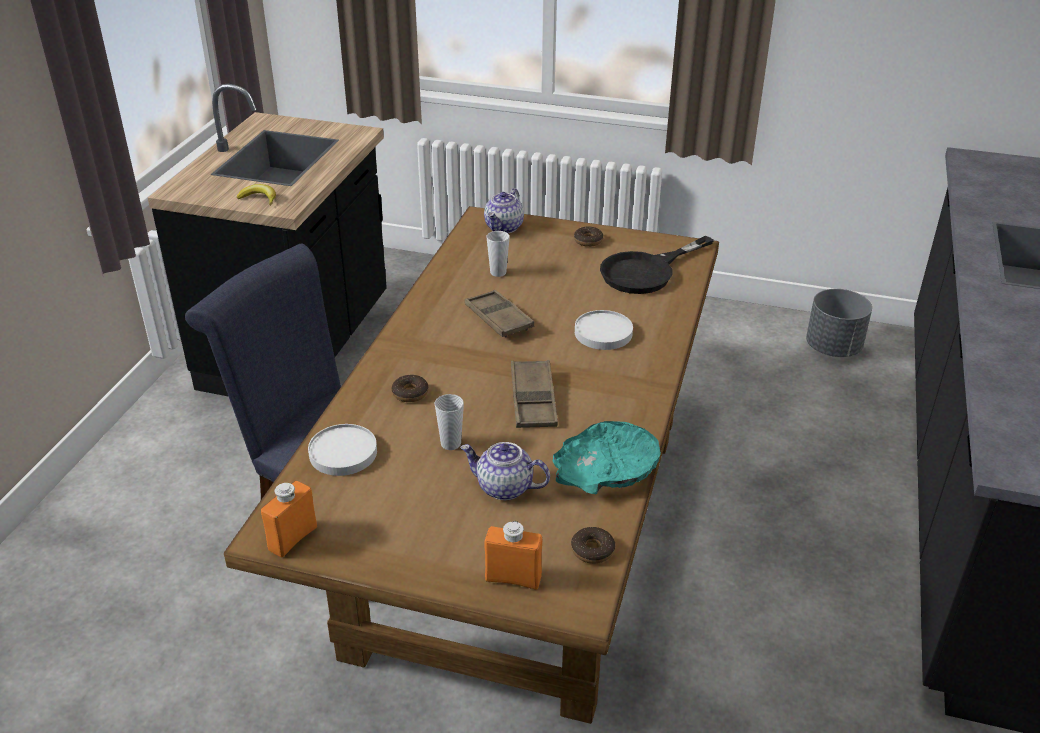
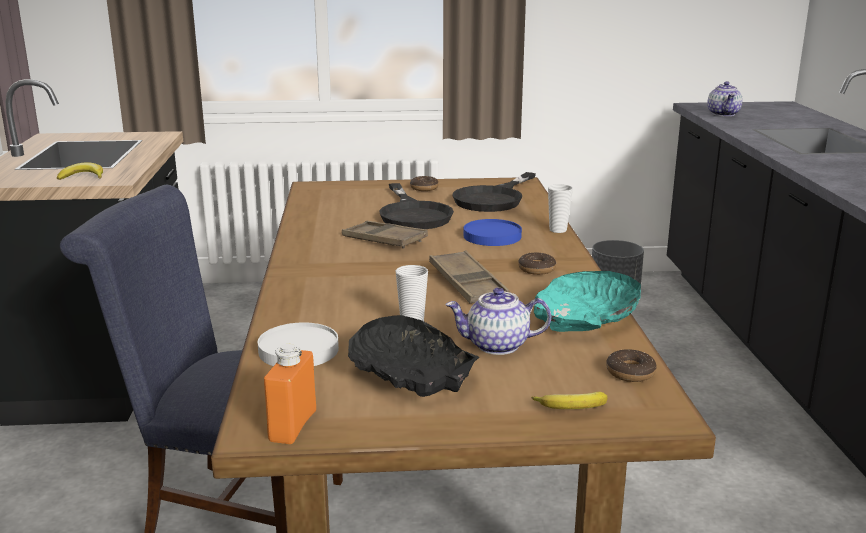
camera: 20 degrees left, 15 degrees down
donut [392,375,428,402] -> donut moved to [518,253,556,275]
teapot [484,188,524,233] -> teapot moved to [707,81,742,116]
orange bottle [484,521,542,590] -> banana [531,392,608,409]
cup [487,231,510,277] -> cup moved to [548,184,573,233]
white plate [575,310,633,350] -> blue plate [464,219,522,246]
none -> black bowl [348,315,479,397]
none -> black frying pan [379,183,454,229]

